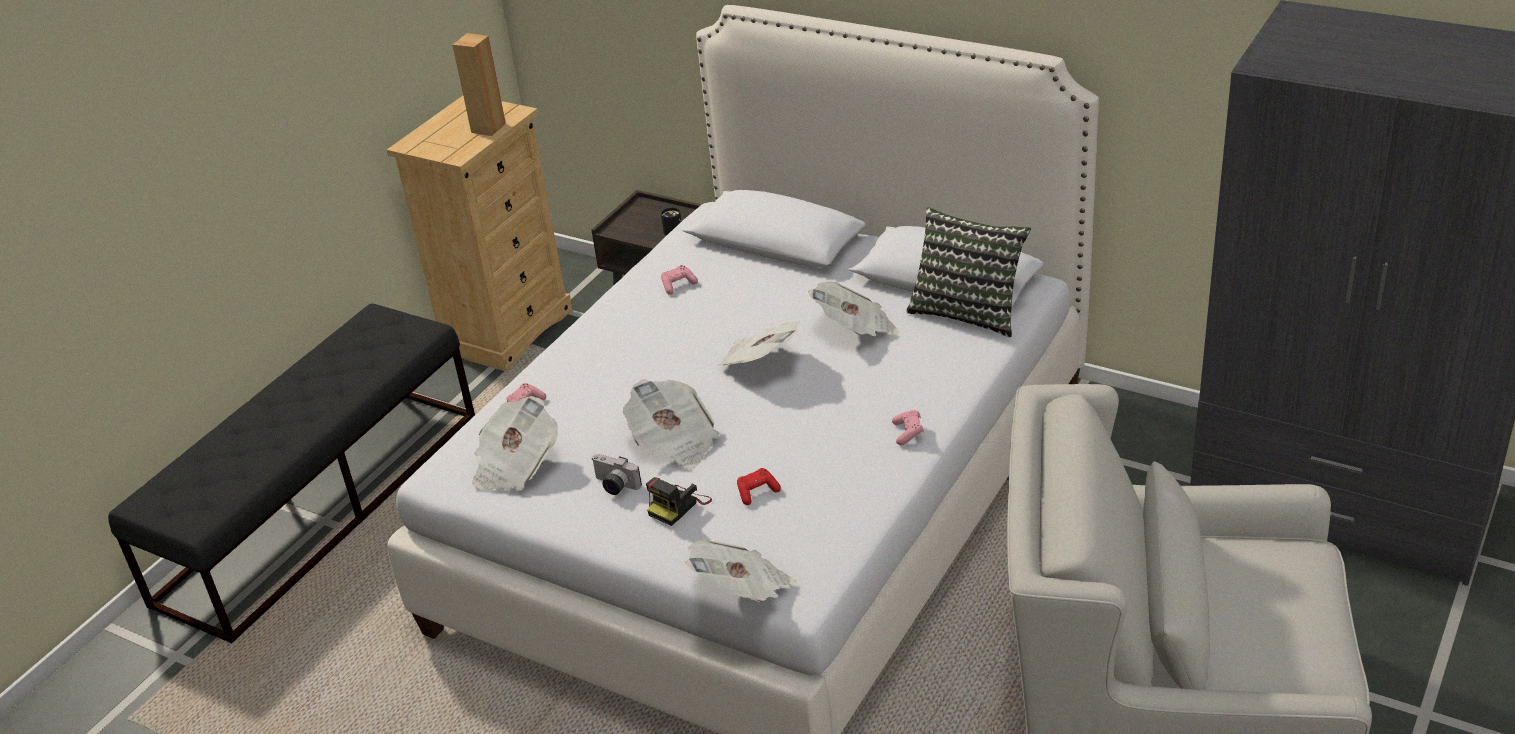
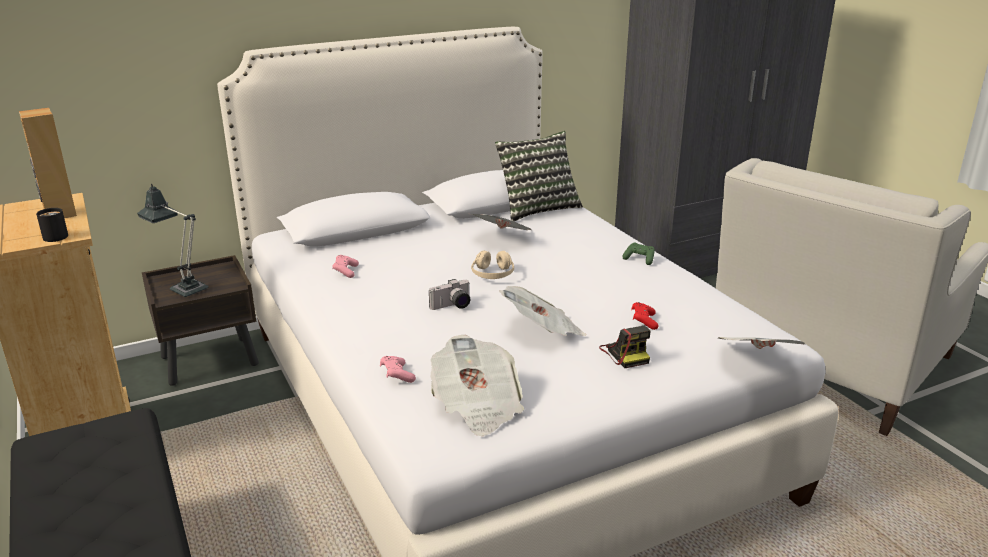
camera: 60 degrees left, 10 degrees down
camera [592,454,642,495] -> camera moved to [429,279,470,310]
black mug [661,206,681,236] -> black mug moved to [36,208,68,242]
newspaper [718,321,801,366] -> beige headphones [471,250,514,279]
pink game controller [892,410,924,445] -> green game controller [622,243,655,265]
none -> table lamp [137,184,209,297]

